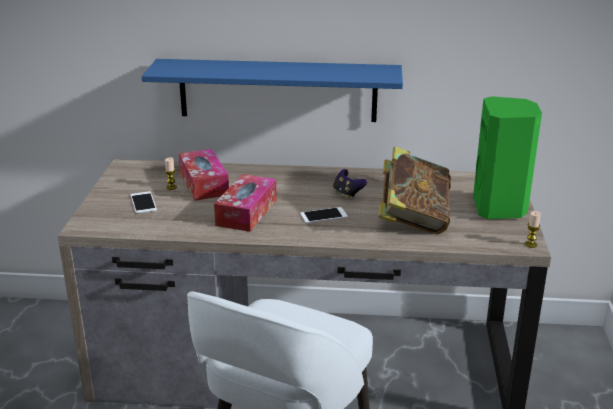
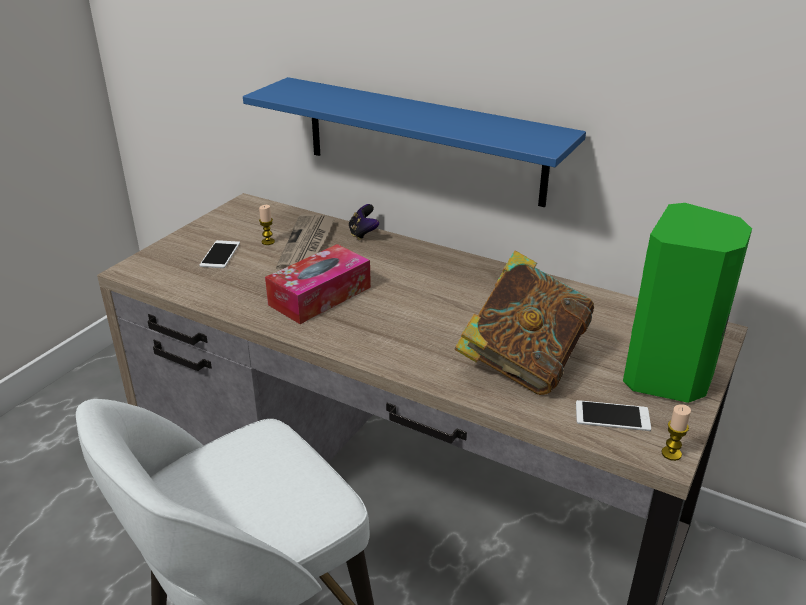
camera: 25 degrees right, 5 degrees up
tissue box [179,149,229,201] -> newspaper [276,214,335,270]
phone [300,207,348,223] -> phone moved to [576,400,651,431]
game controller [333,169,367,199] -> game controller moved to [348,204,379,240]

